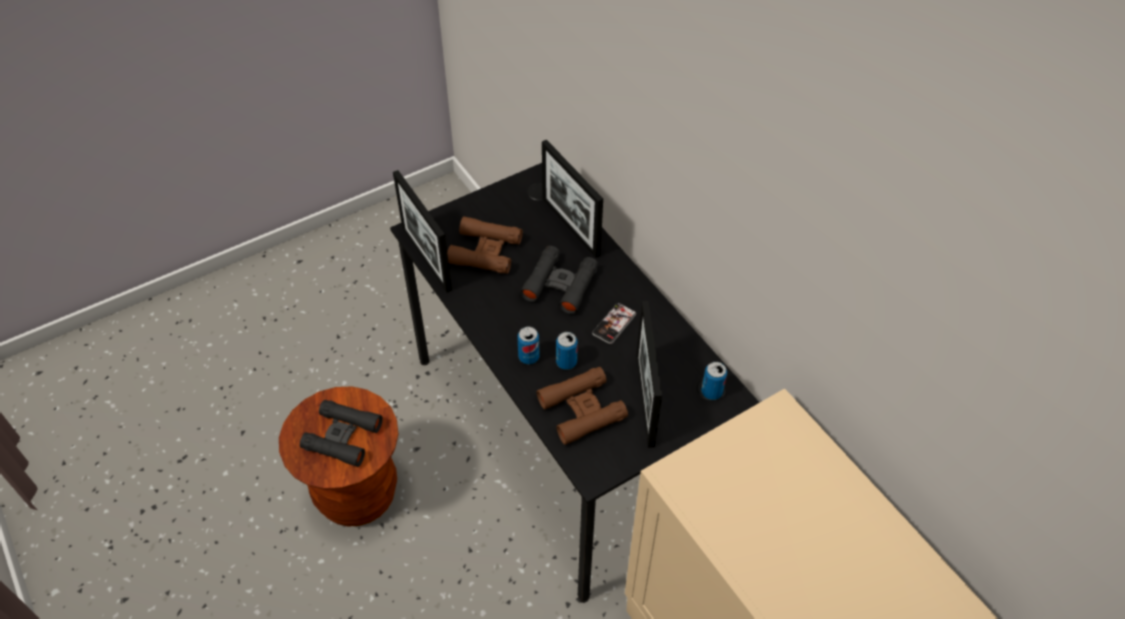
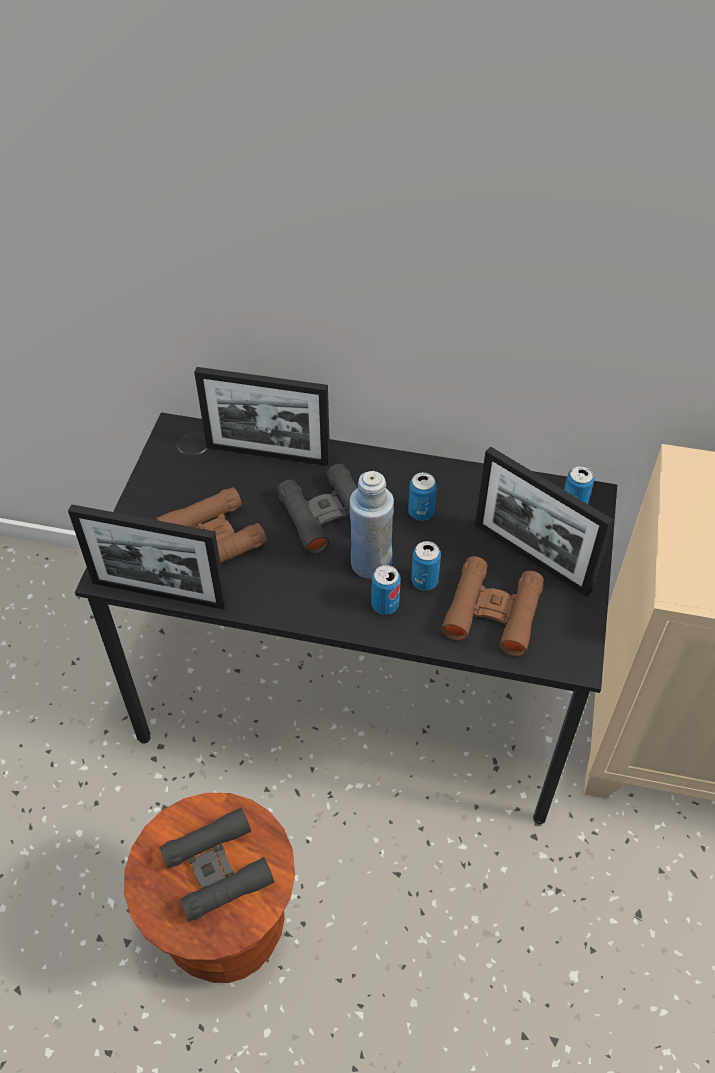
camera: 45 degrees left, 0 degrees up
phone [592,303,636,344] -> can [408,472,437,521]
none -> blue bottle [350,471,394,579]

